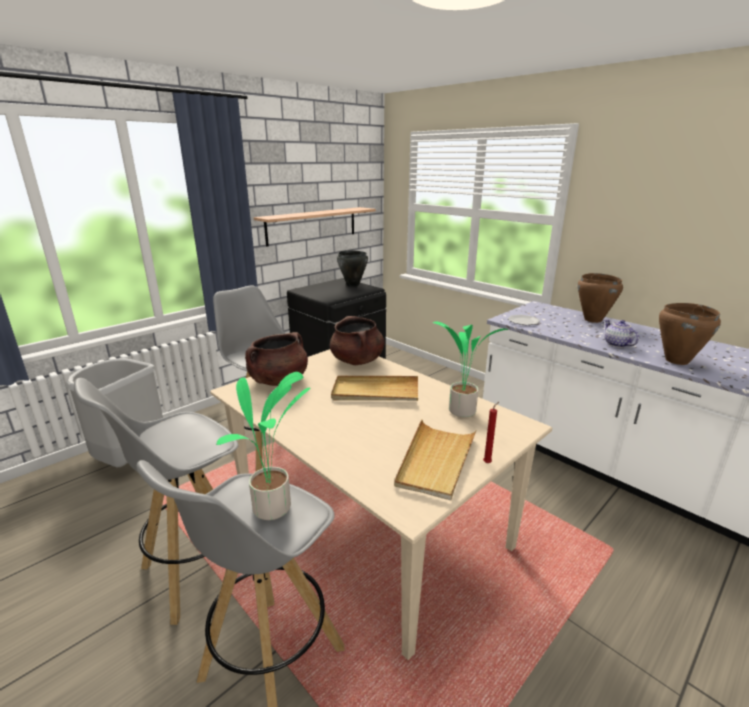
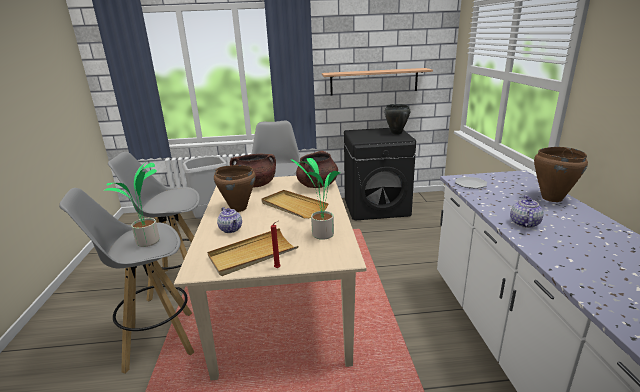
camera: 40 degrees right, 0 degrees up
brown cooking pot [659,303,721,365] -> brown cooking pot moved to [214,165,256,212]
none -> teapot [217,207,242,233]

